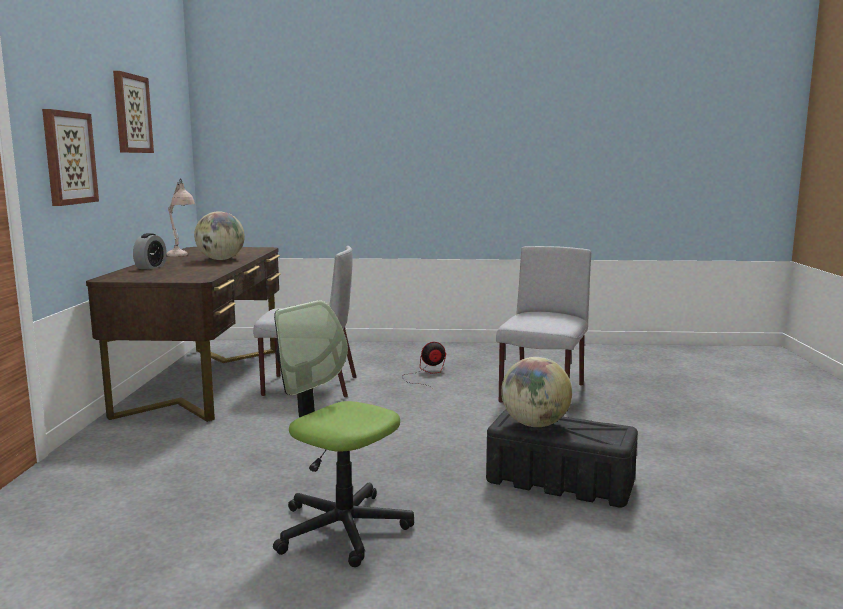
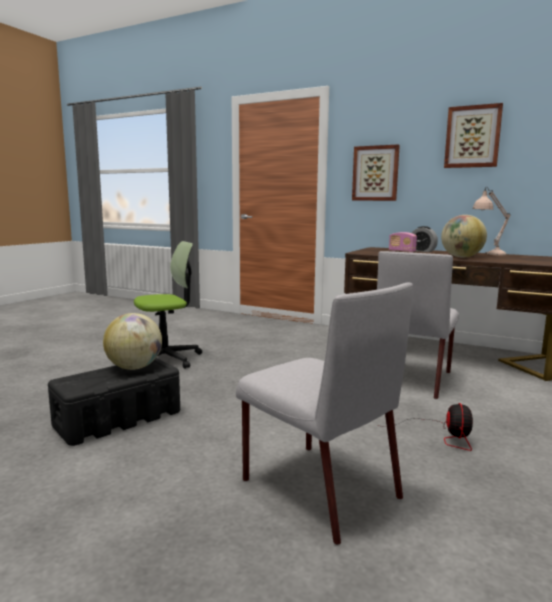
camera: 115 degrees right, 0 degrees up
none -> radio [389,232,417,252]

